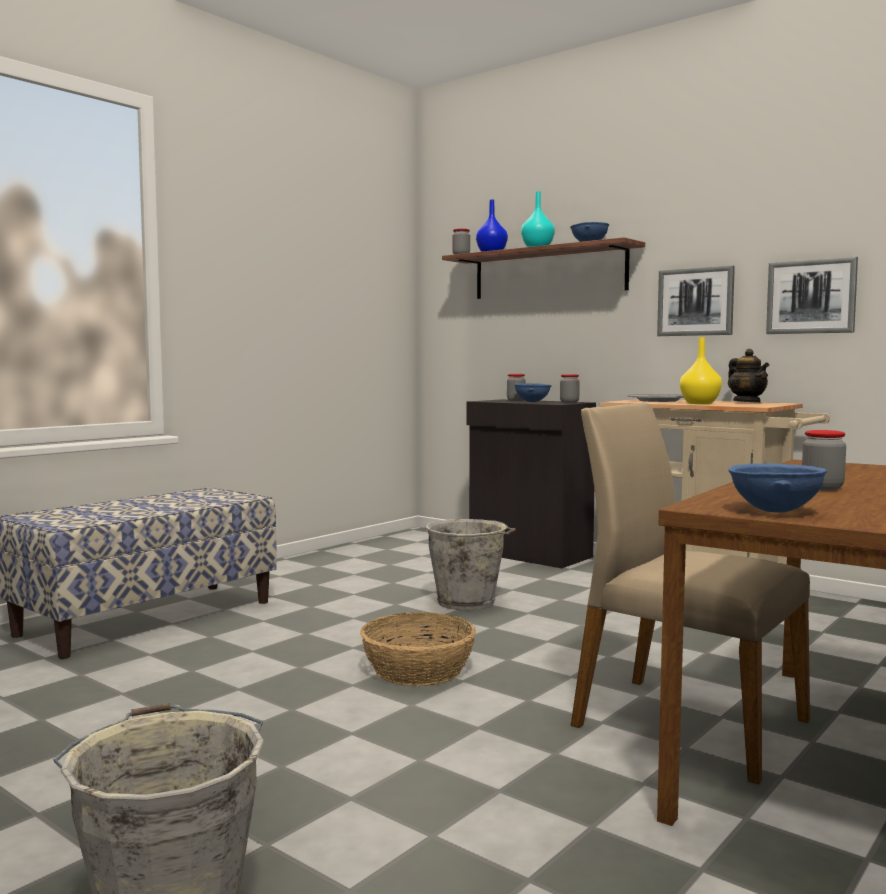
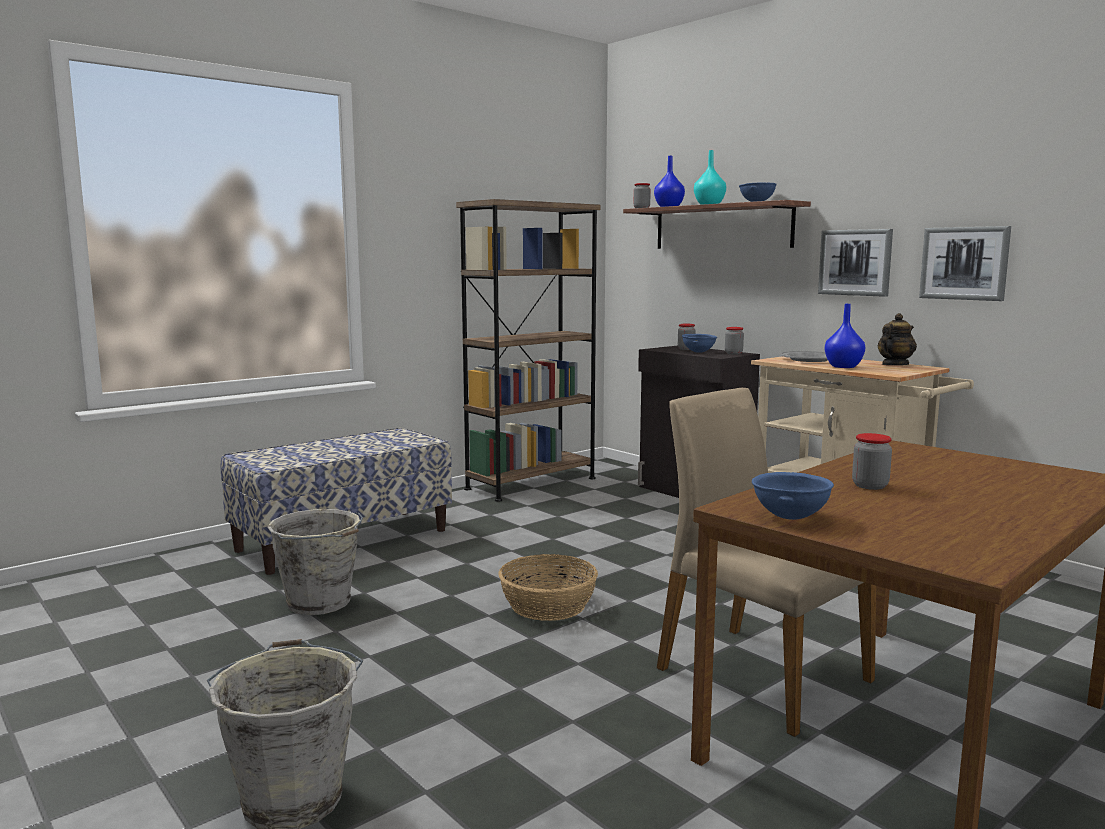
camera: 10 degrees right, 5 degrees up
grey bucket [425,519,516,611] -> grey bucket moved to [267,509,363,615]
yellow vase [680,337,722,404] -> blue vase [825,304,865,368]
teapot [728,349,769,403] -> teapot turned 120 degrees counterclockwise [877,313,917,365]
none -> brown bookcase [456,199,601,502]

